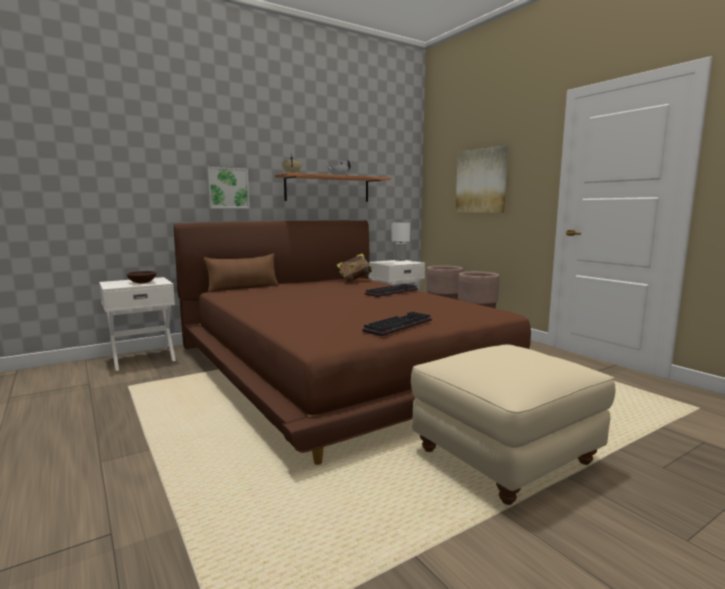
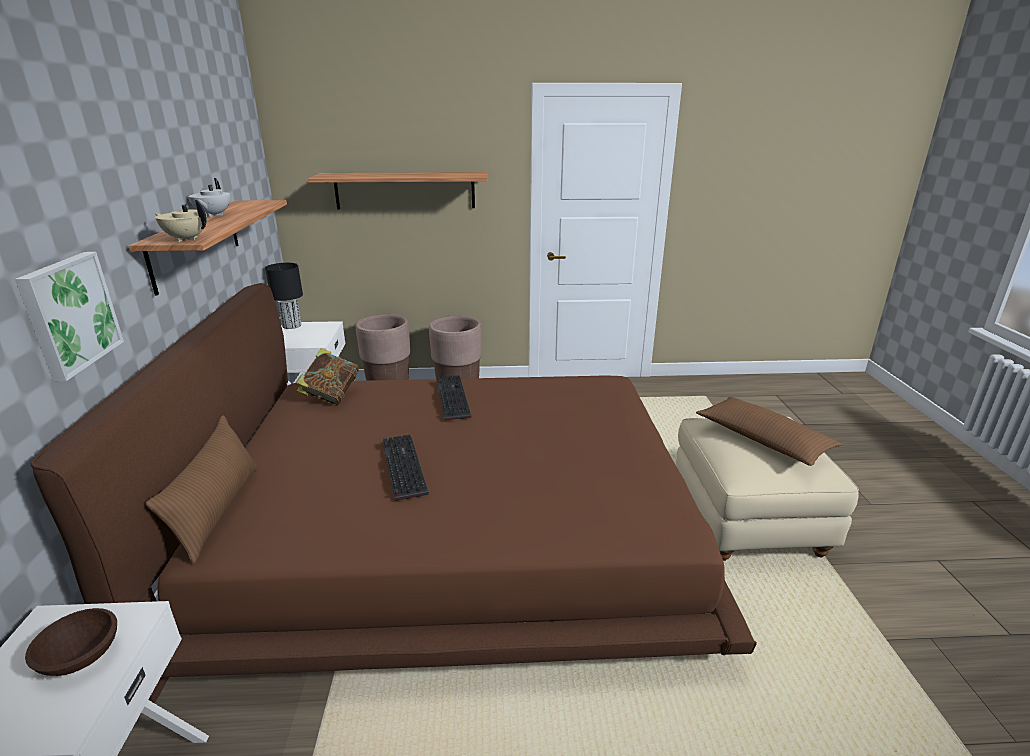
camera: 60 degrees left, 15 degrees up
keyboard [362,312,432,336] -> keyboard moved to [383,435,429,501]
white table lamp [391,223,410,261] -> black table lamp [265,263,303,329]
picture [456,145,508,213] -> shelf [308,172,487,209]
none -> brown pillow [696,397,843,466]

